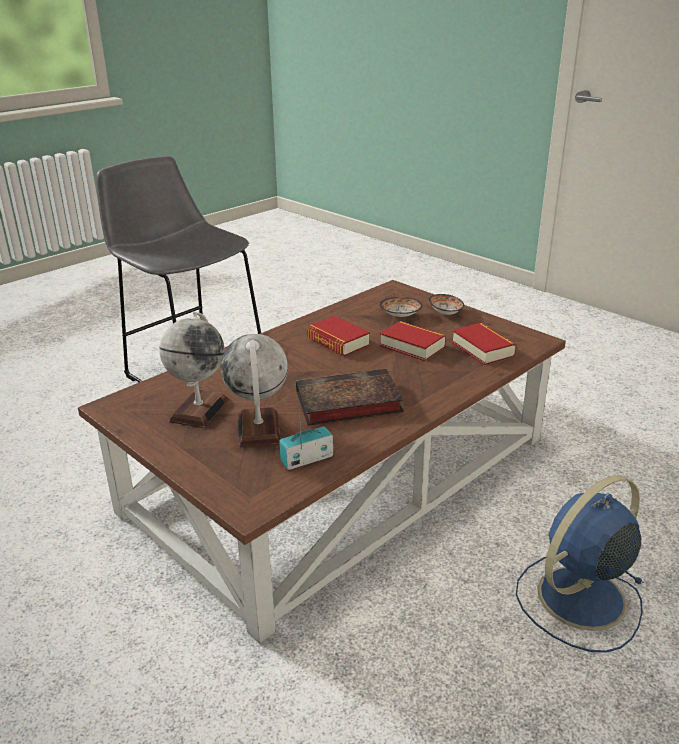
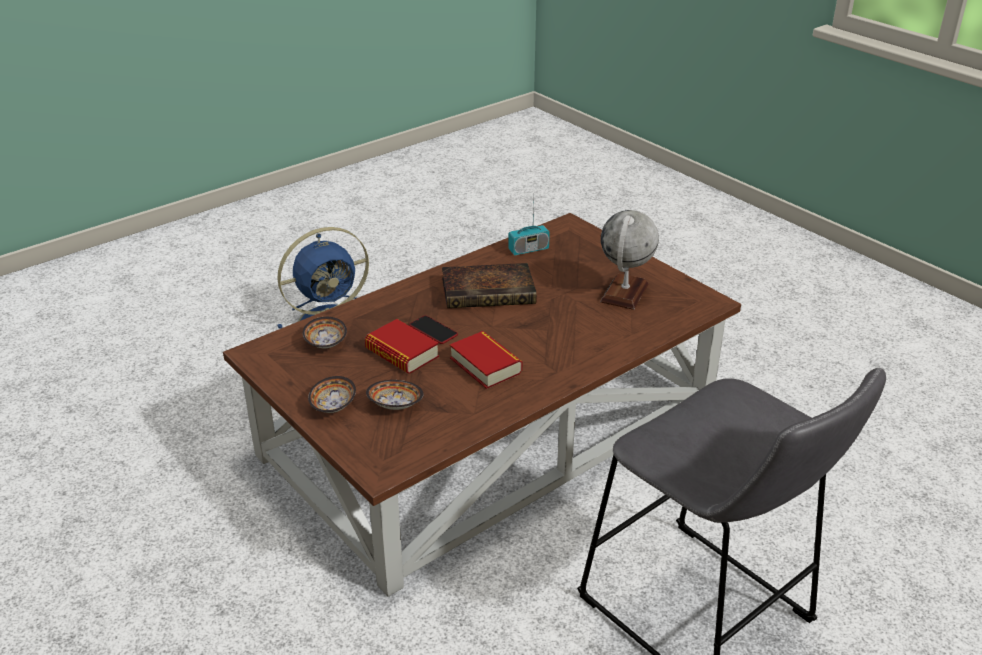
camera: 175 degrees left, 5 degrees up
globe [221,334,288,448] -> none
book [452,323,517,365] -> bowl [303,317,347,348]
none -> phone [409,315,458,344]

